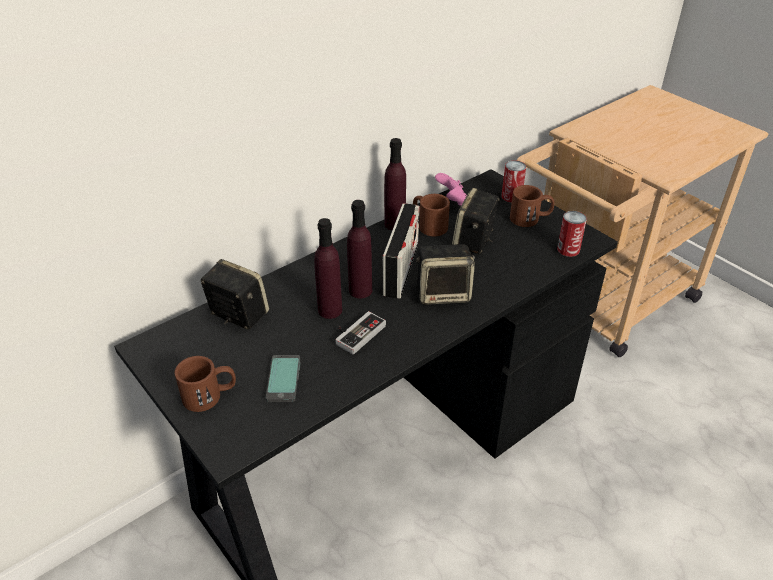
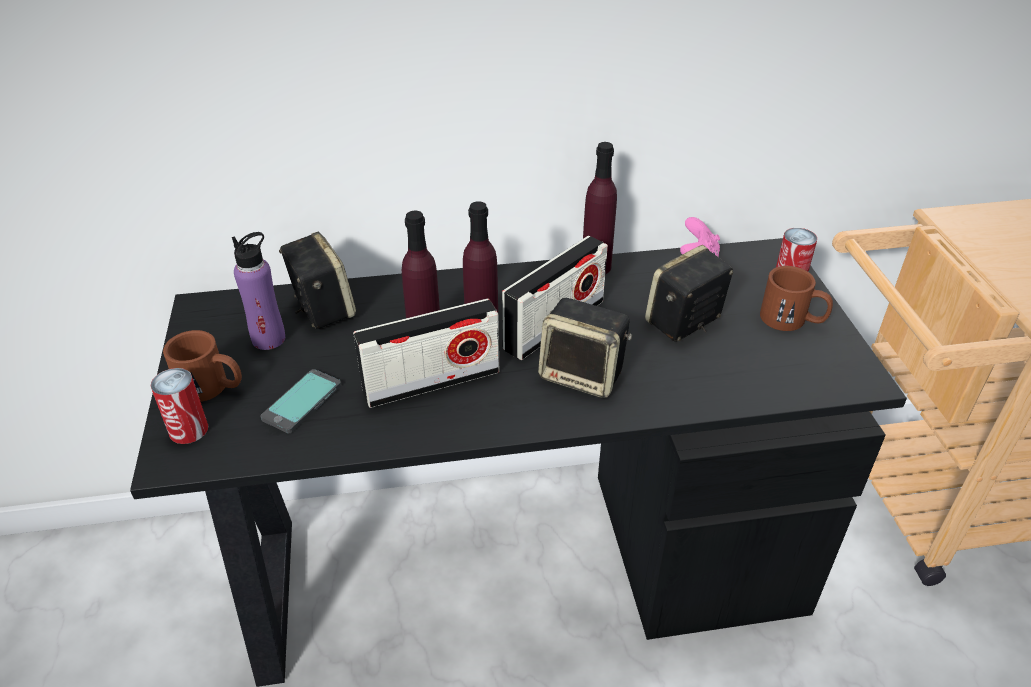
camera: 30 degrees right, 0 degrees up
game controller [335,311,386,355] -> radio [353,298,499,408]
brown mug [413,194,450,236] -> none
can [557,211,587,257] -> can moved to [151,368,208,444]
none -> purple bottle [232,232,285,350]

